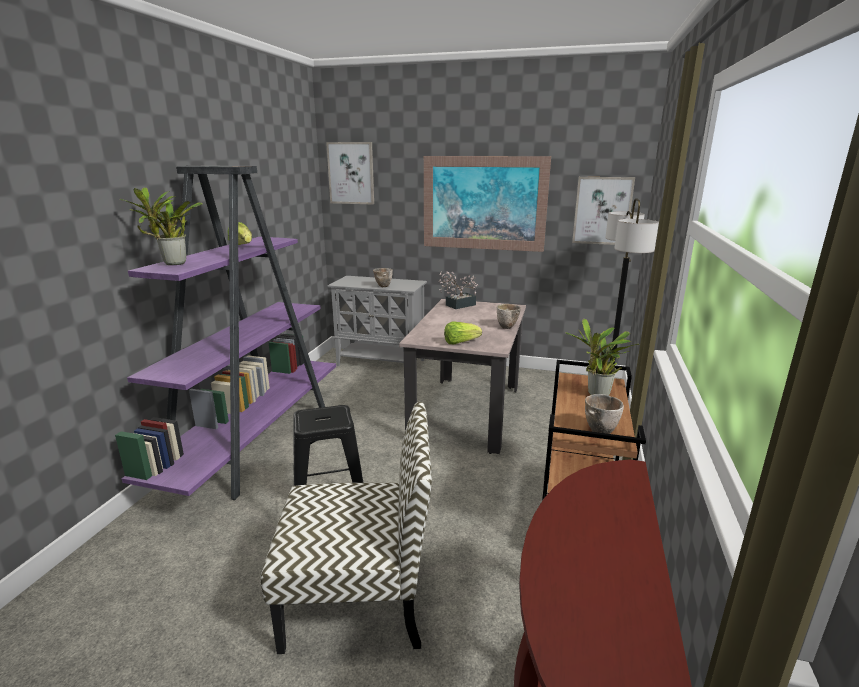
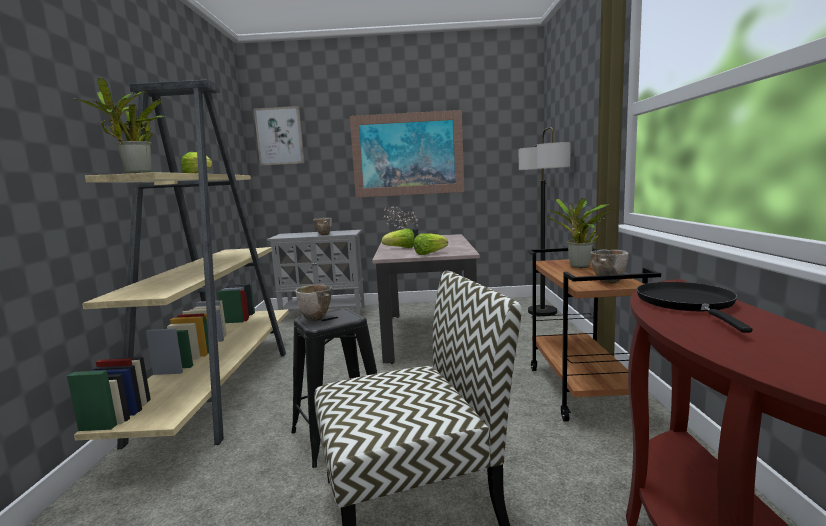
camera: 15 degrees left, 10 degrees down
purple bookcase [115,165,336,500] -> beige bookcase [67,80,289,449]
bowl [497,304,521,329] -> bowl moved to [295,284,332,321]
picture [572,177,635,245] -> none
none -> lettuce [382,229,415,248]
none -> black frying pan [636,282,753,333]

